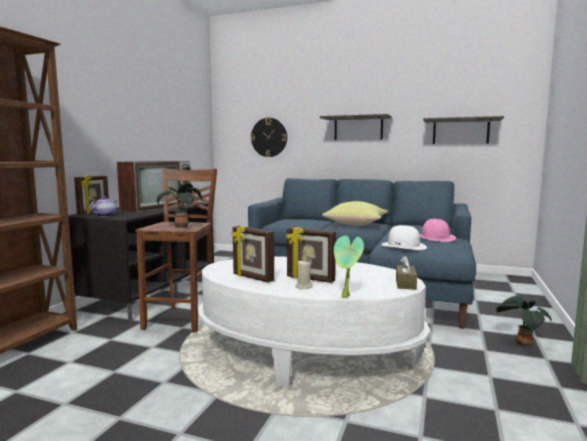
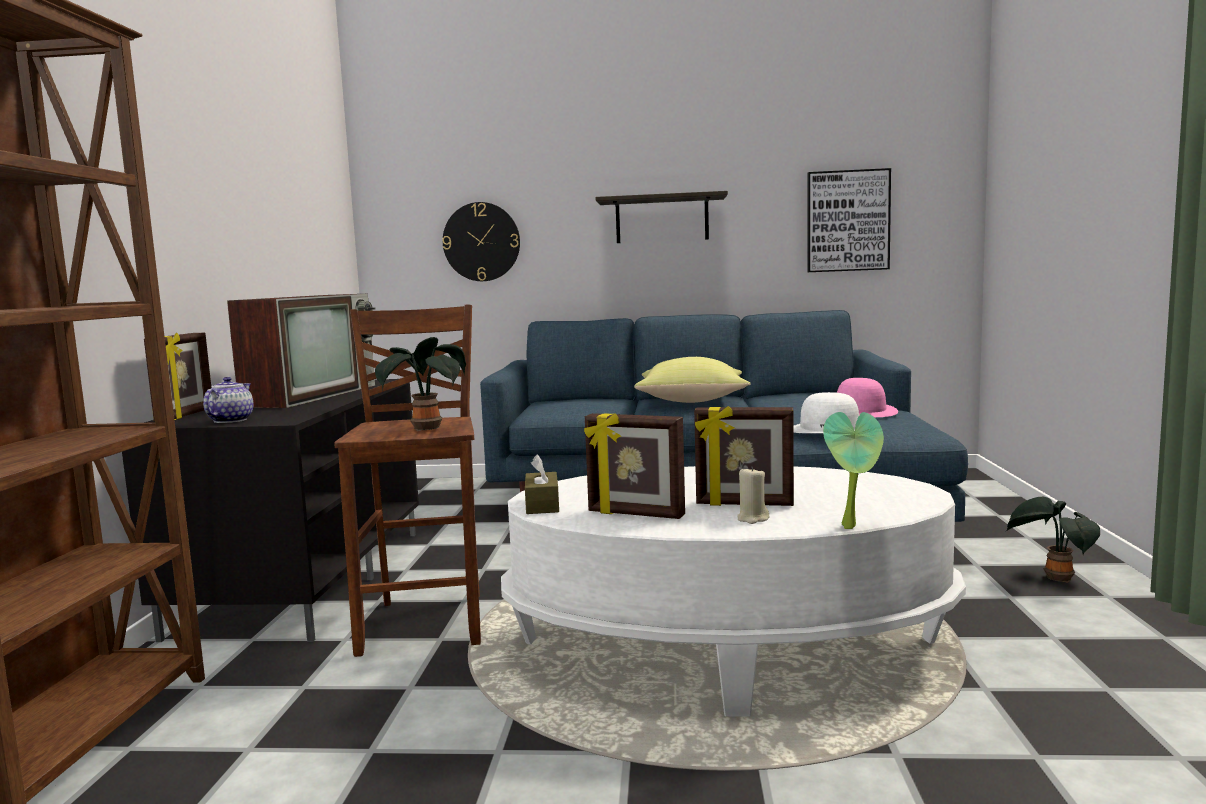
camera: 15 degrees left, 0 degrees up
brown tissue box [396,256,417,290] -> brown tissue box moved to [525,454,559,514]
shelf [423,116,504,144] -> picture [807,168,891,272]

